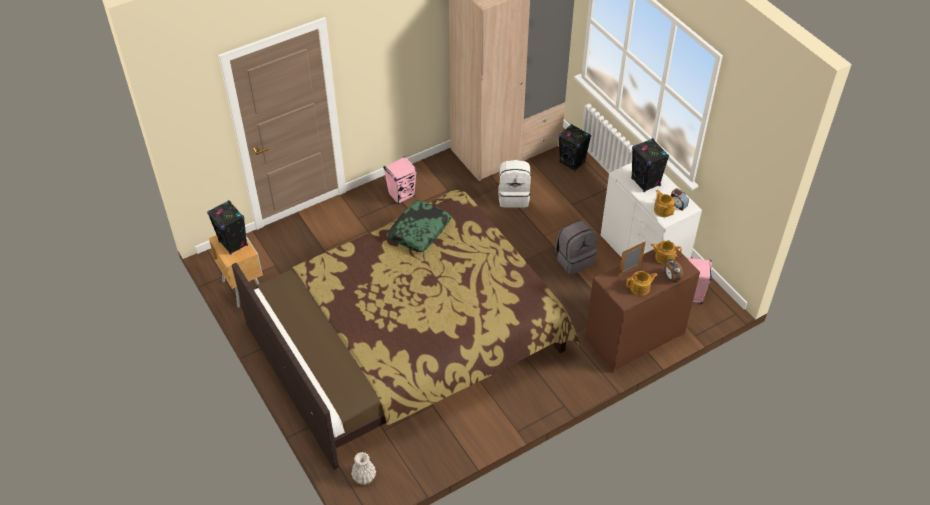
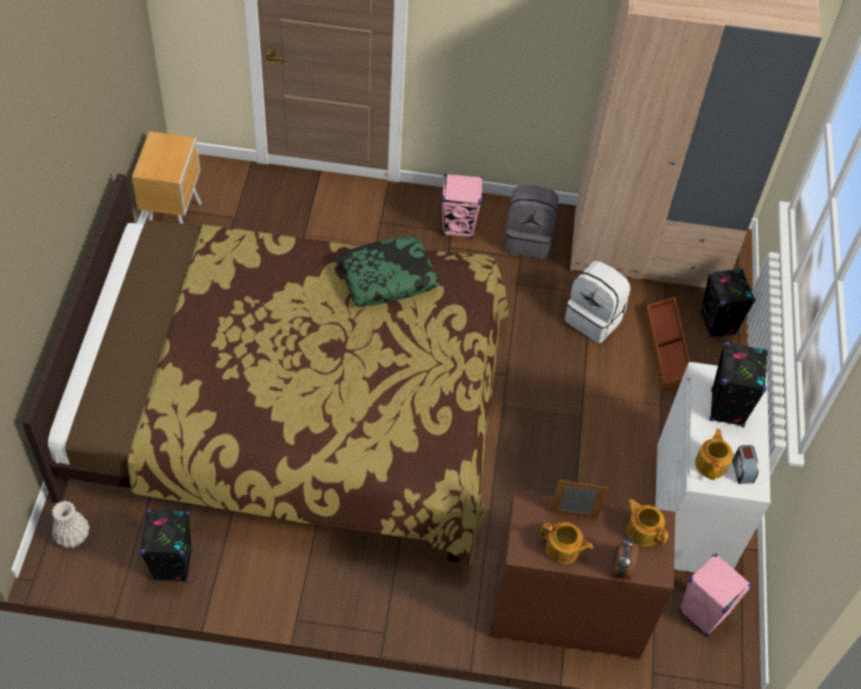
camera: 35 degrees right, 5 degrees up
black speaker [207,200,248,255] -> black speaker moved to [139,509,193,583]
grey backpack [555,221,597,275] -> grey backpack moved to [504,185,559,259]
none -> brown storage box [645,297,691,391]

